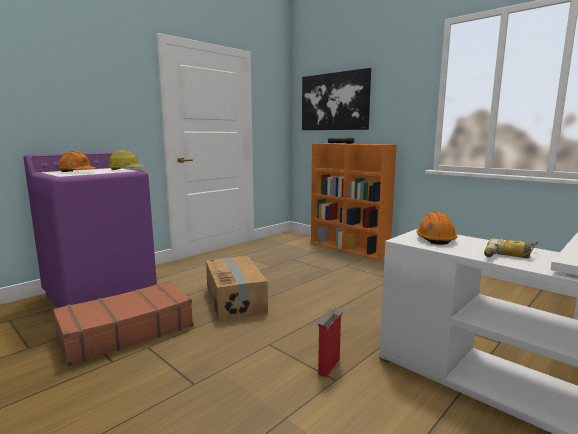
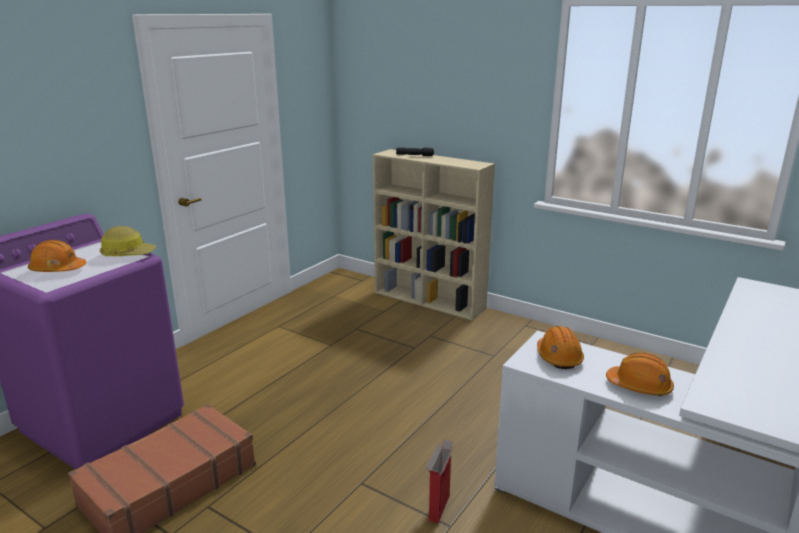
camera: 10 degrees left, 10 degrees up
cardboard box [206,256,268,321] -> none
picture [302,68,371,130] -> none
orange bookcase [311,143,397,260] -> beige bookcase [373,149,495,321]
power drill [484,238,538,258] -> orange hard hat [606,353,674,396]

